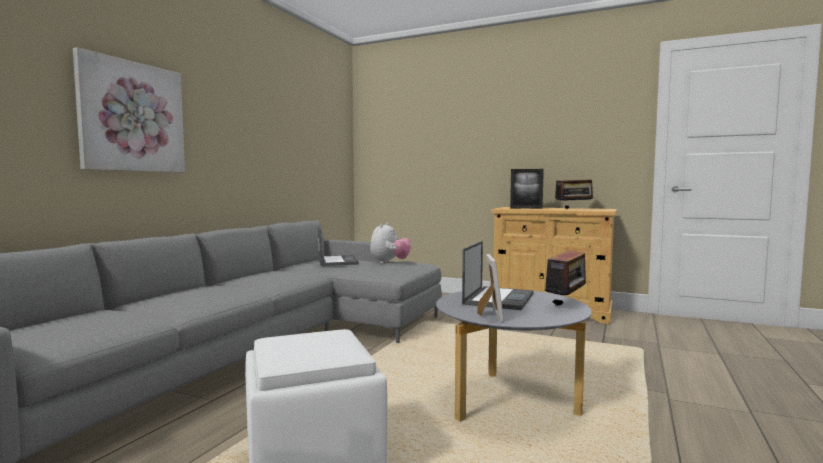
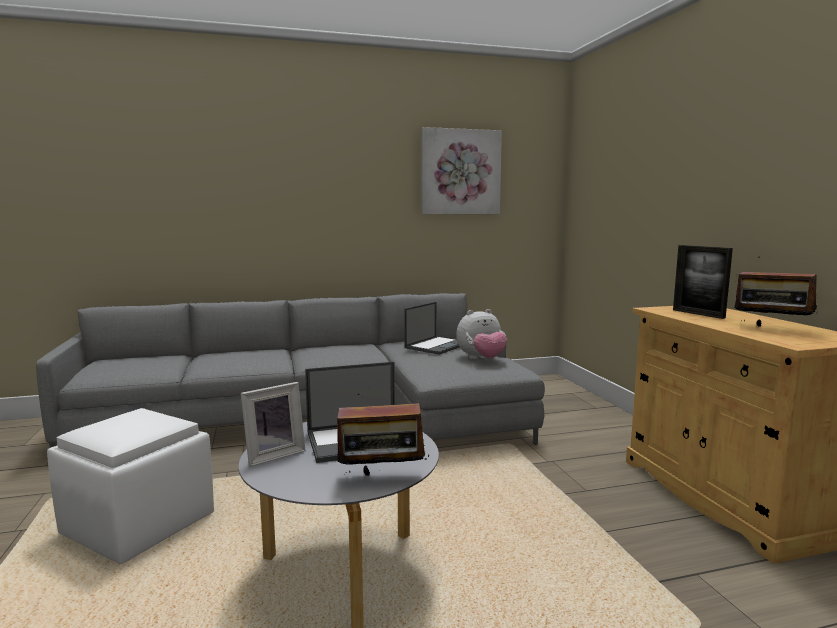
camera: 50 degrees right, 5 degrees up
picture [73,47,185,172] -> picture moved to [421,127,502,214]

